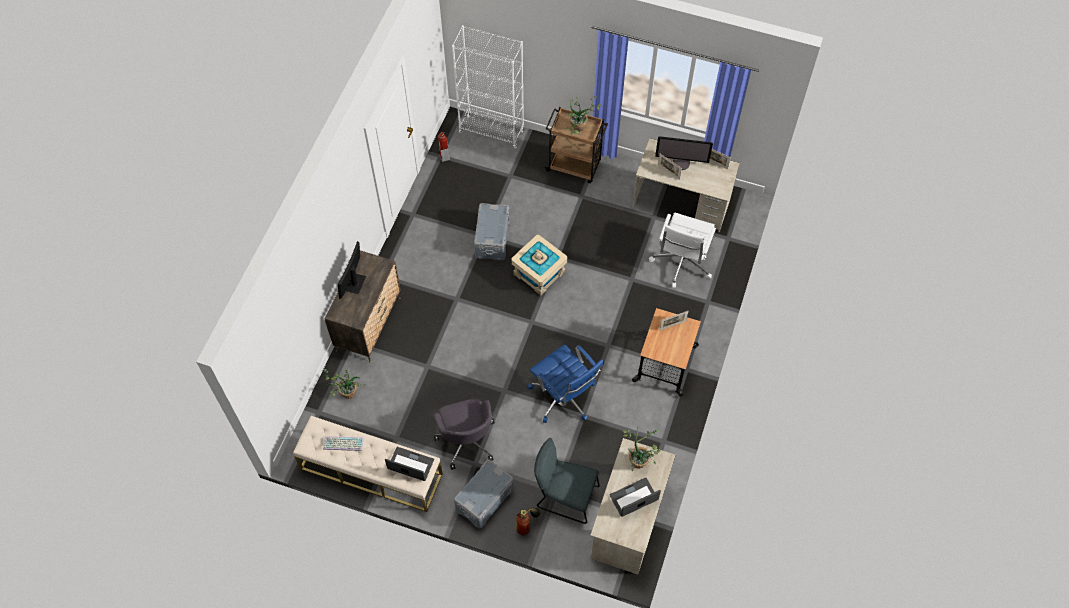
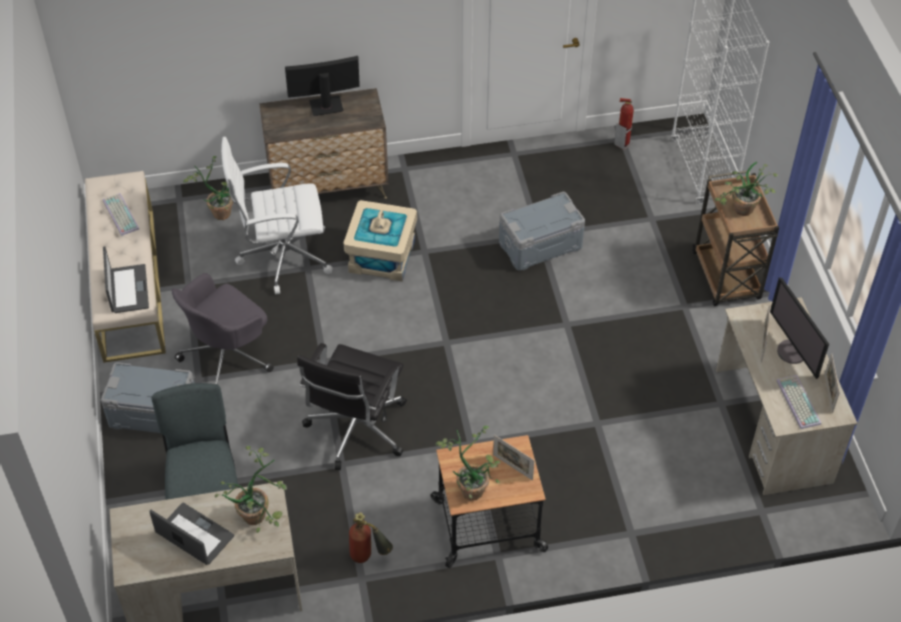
camera: 60 degrees right, 10 degrees down
beige storage box [512,235,567,296] -> beige storage box moved to [343,200,417,281]
fire extinguisher [516,508,541,535] -> fire extinguisher moved to [349,512,393,563]
blue office chair [528,345,604,423] -> black office chair [297,343,407,470]
white office chair [649,213,716,288] -> white office chair moved to [221,137,333,294]
none -> potted plant [435,426,500,501]
none -> keyboard [776,375,821,429]

